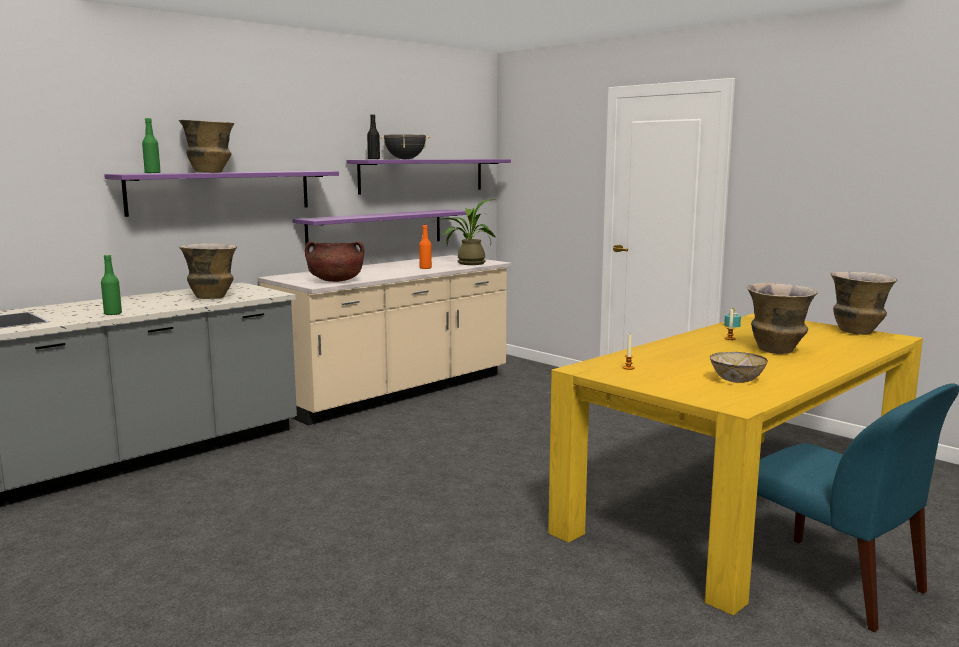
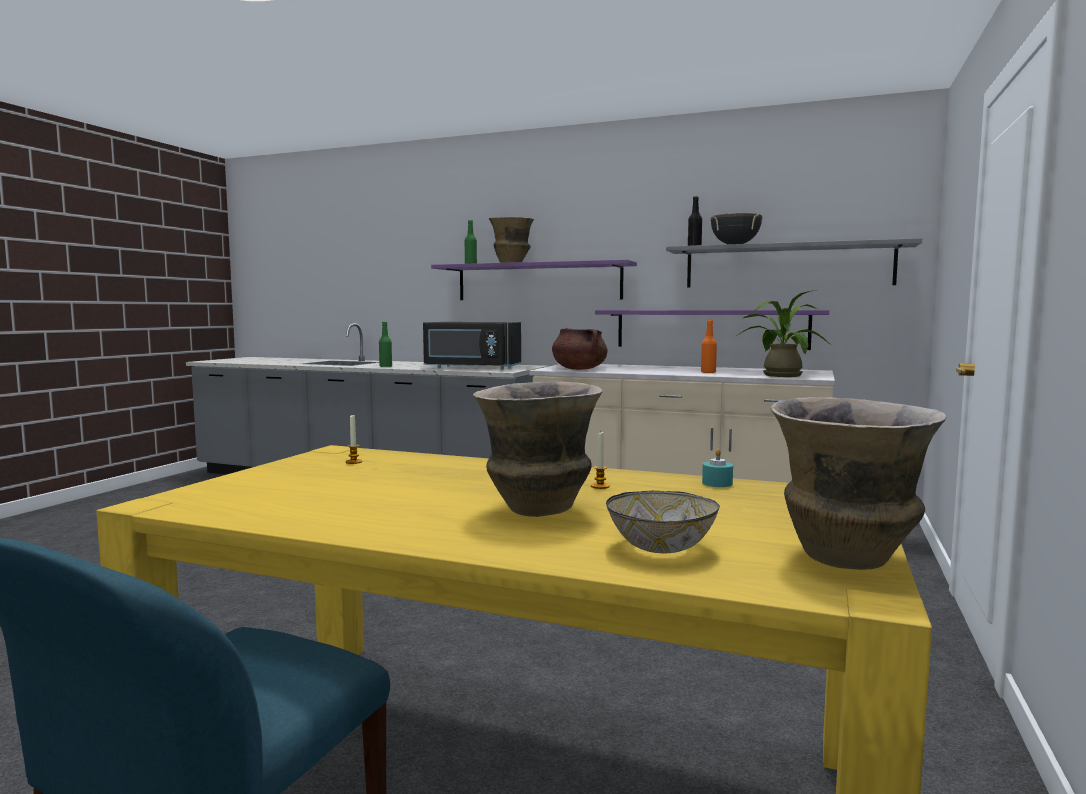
camera: 65 degrees right, 5 degrees down
vase [179,243,237,299] -> black microwave [423,322,521,370]
purple shelf [347,159,511,194] -> grey shelf [666,238,922,288]
bowl [710,352,768,383] -> bowl moved to [606,491,720,553]

